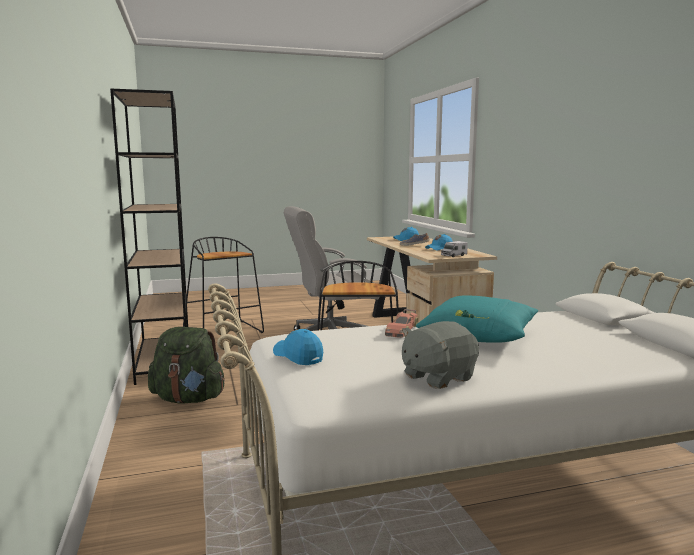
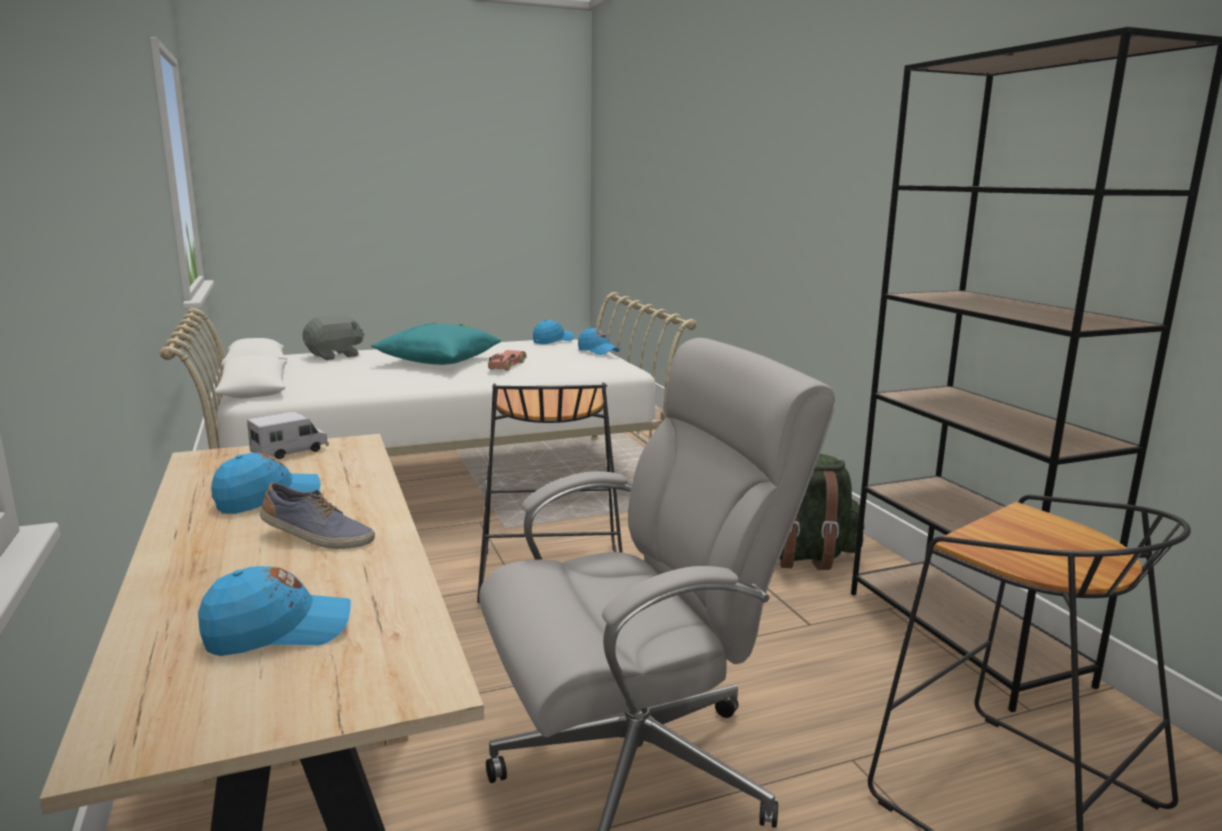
camera: 175 degrees right, 5 degrees up
grey plush toy [402,321,479,389] -> grey plush toy moved to [303,315,364,360]
none -> blue cap [533,320,574,344]

